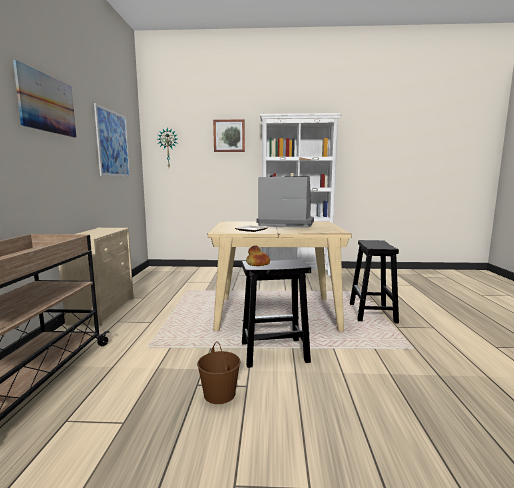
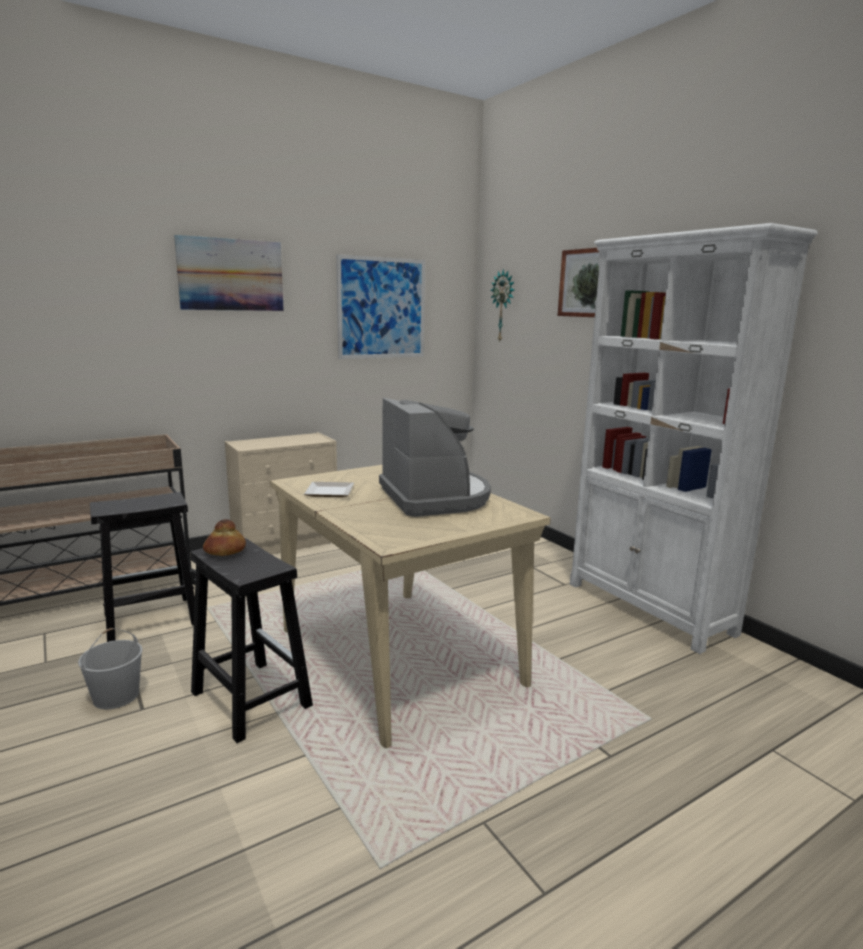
camera: 55 degrees right, 5 degrees up
brown bucket [197,341,241,404] -> white bucket [78,628,143,709]
black stool [350,240,399,323] -> black stool moved to [90,492,195,642]

